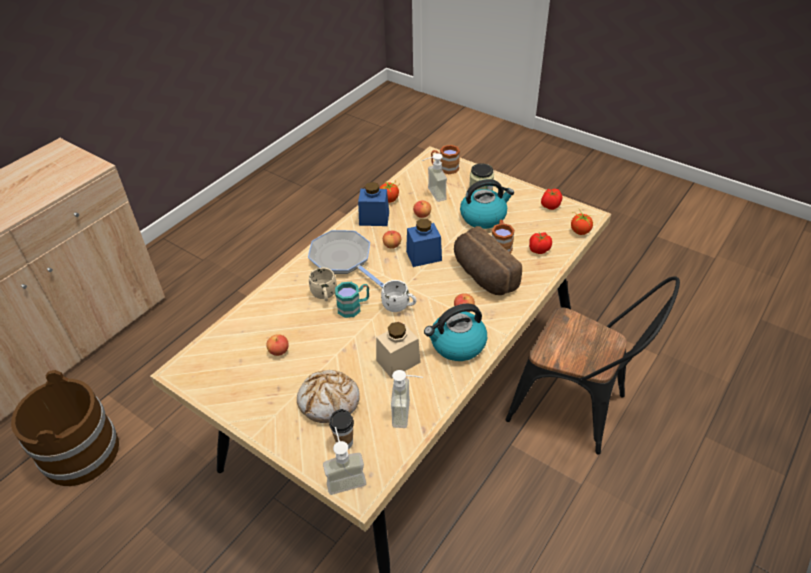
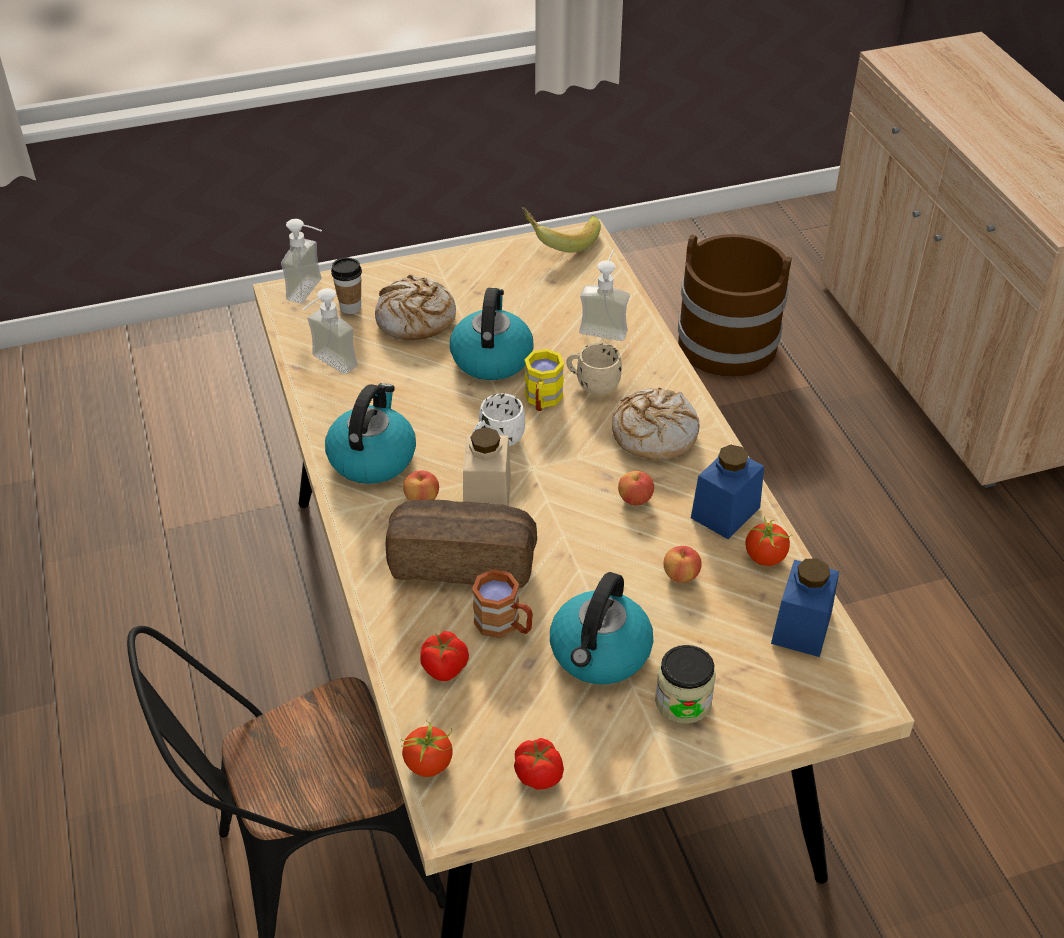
camera: 125 degrees right, 0 degrees up
apple [266,334,289,356] -> none
frying pan [308,230,384,287] -> bread [612,388,699,460]
turquoise mug [335,282,369,318] -> yellow mug [524,349,564,411]
beige jar [376,322,421,379] -> beige jar moved to [463,427,511,506]
blue jar [406,219,442,267] -> blue jar moved to [771,558,839,657]
soap dispenser [422,153,447,202] -> soap dispenser moved to [579,249,630,341]
brown mug [431,145,460,174] -> none
none -> kettle [450,288,534,380]
none -> banana [521,207,601,252]

